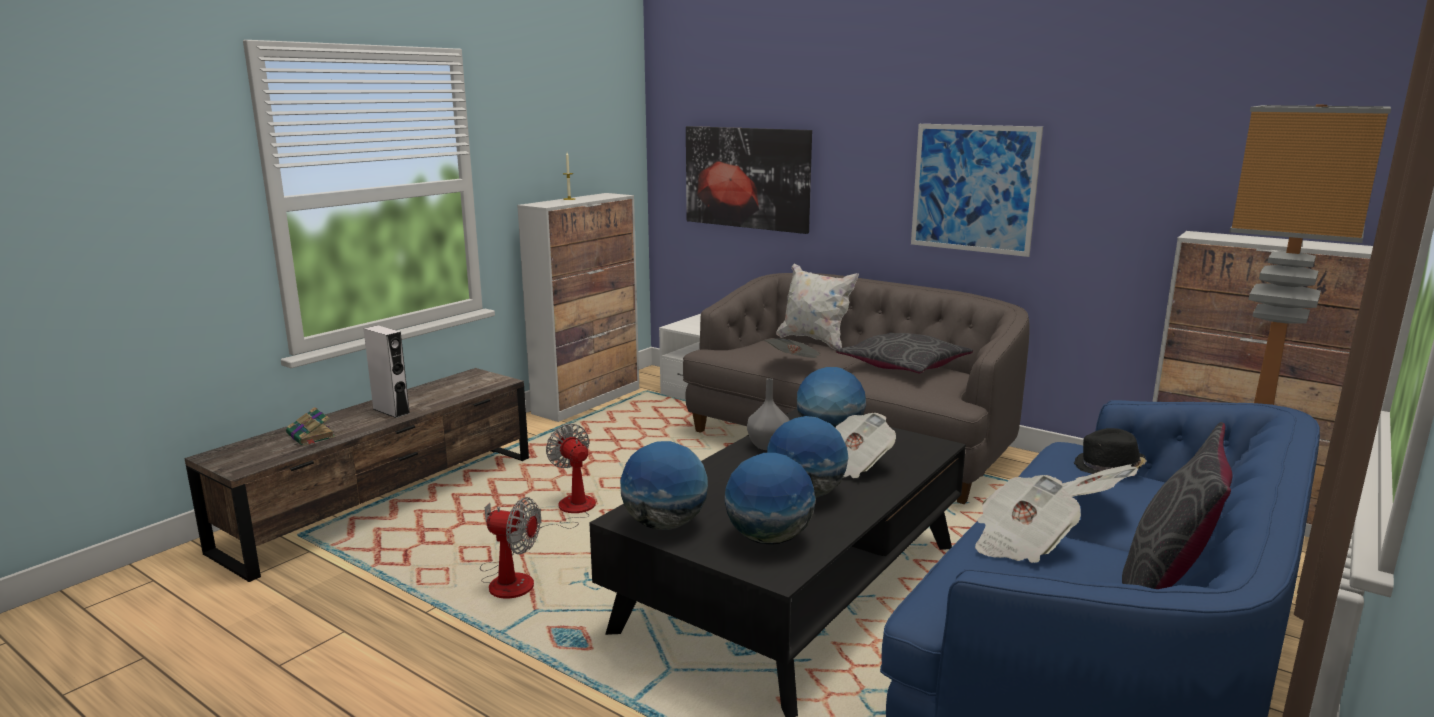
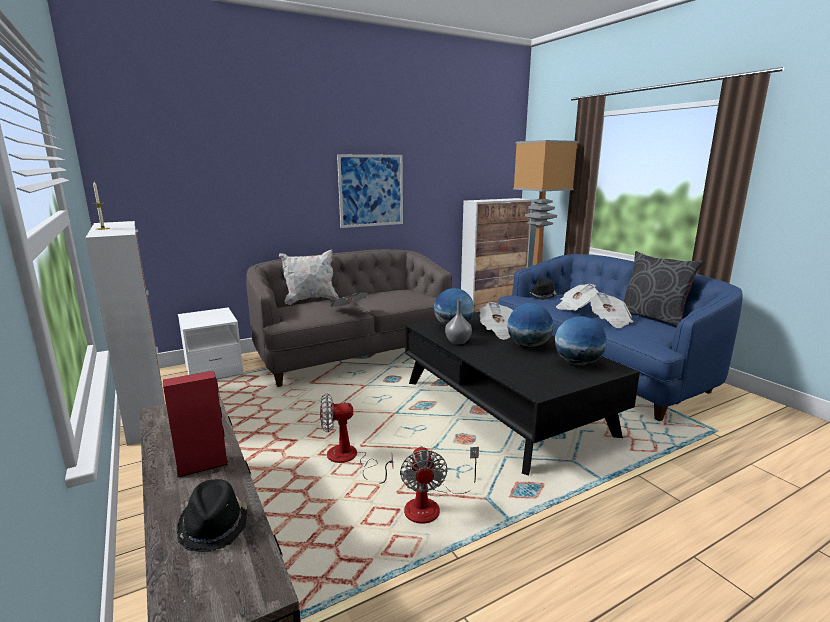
camera: 65 degrees left, 0 degrees up
book [286,407,336,446] -> black hat [177,479,247,552]
white speaker [364,325,410,418] -> red speaker [163,371,228,478]
fan [480,497,540,599] -> fan turned 135 degrees clockwise [400,446,479,524]
globe [620,441,708,530] -> none
picture [686,126,812,234] -> none
grey pillow [836,333,973,373] -> none

